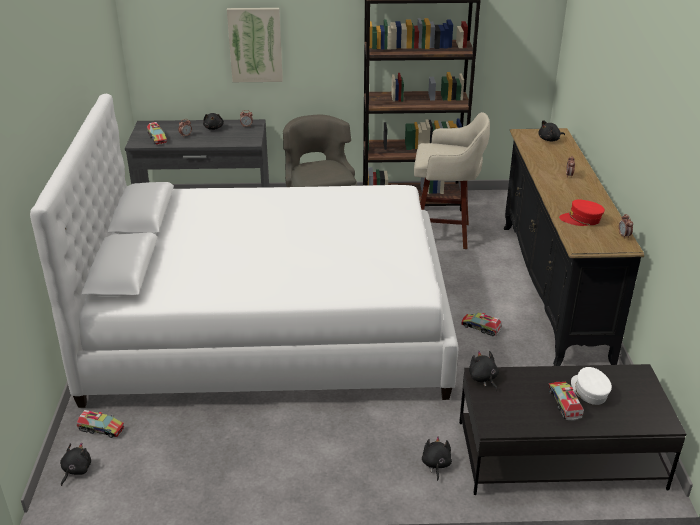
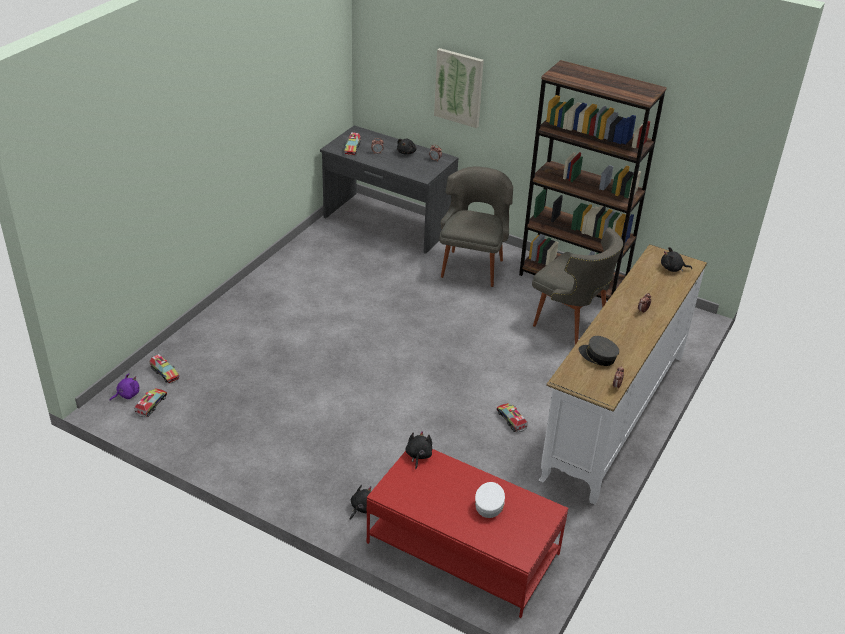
camera: 30 degrees right, 5 degrees up
white bed [30,93,458,408] -> none
black plush toy [60,443,91,486] -> purple plush toy [110,373,140,401]
beige stool [414,112,490,249] -> grey chair [532,227,623,345]
black coffee table [459,364,686,495] -> red coffee table [367,449,568,618]
black dresser [504,128,644,366] -> white dresser [539,244,707,505]
toy truck [548,382,584,421] -> toy truck moved to [134,388,167,417]
red cap [559,199,605,226] -> grey cap [579,336,619,366]

